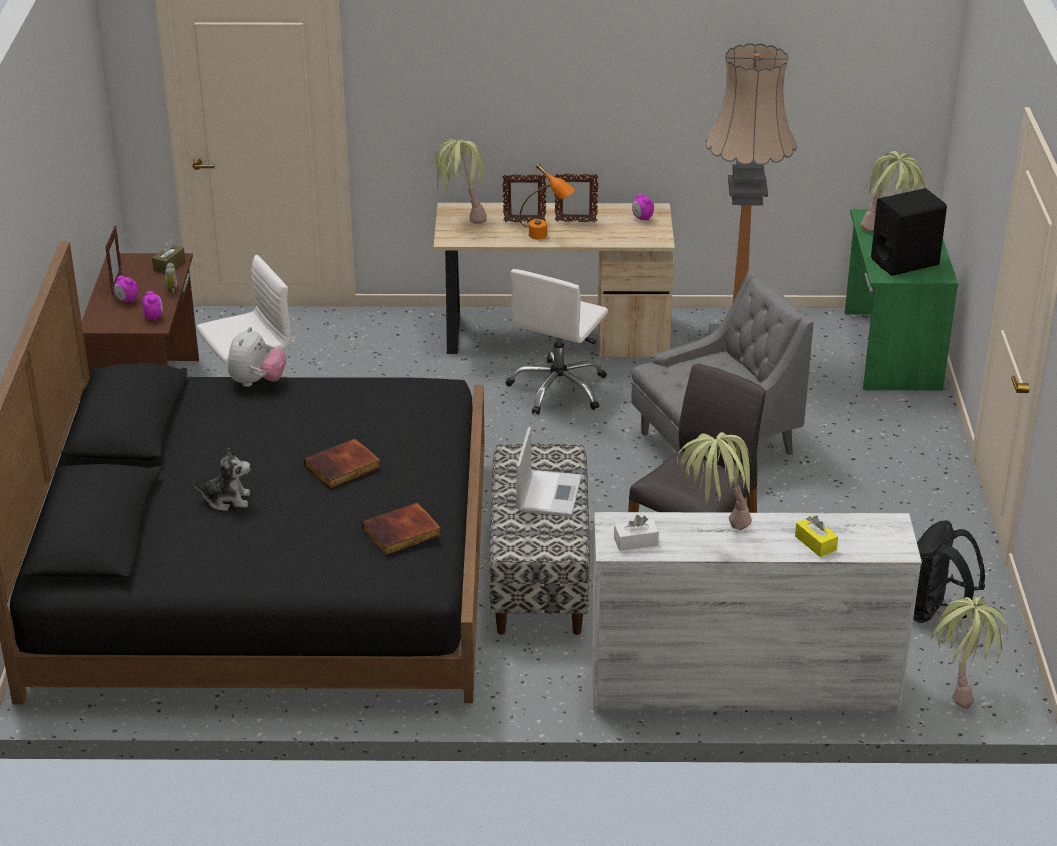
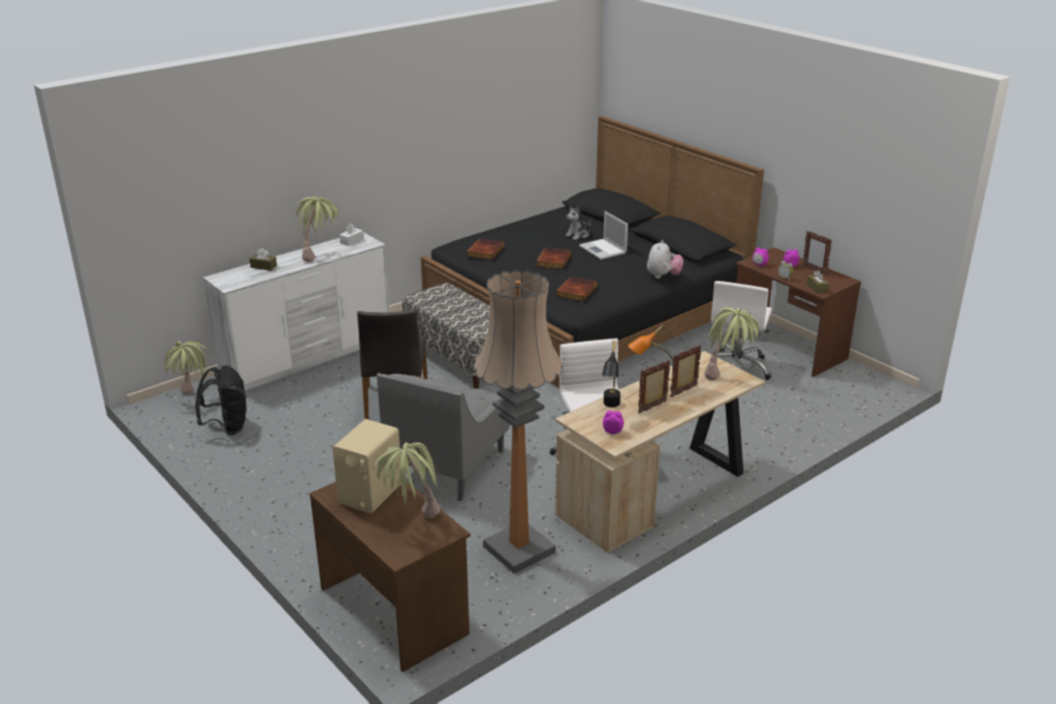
camera: 140 degrees right, 5 degrees down
plush toy [228,327,286,387] -> plush toy turned 135 degrees counterclockwise [647,240,684,279]
laptop [516,427,582,517] -> laptop moved to [579,211,628,260]
yellow tissue box [795,516,838,557] -> brown tissue box [250,248,277,271]
green desk [845,209,958,390] -> brown desk [309,482,471,672]
black speaker [871,188,947,276] -> beige speaker [333,419,401,514]
none -> book [556,276,597,302]
none -> black table lamp [602,341,621,407]

